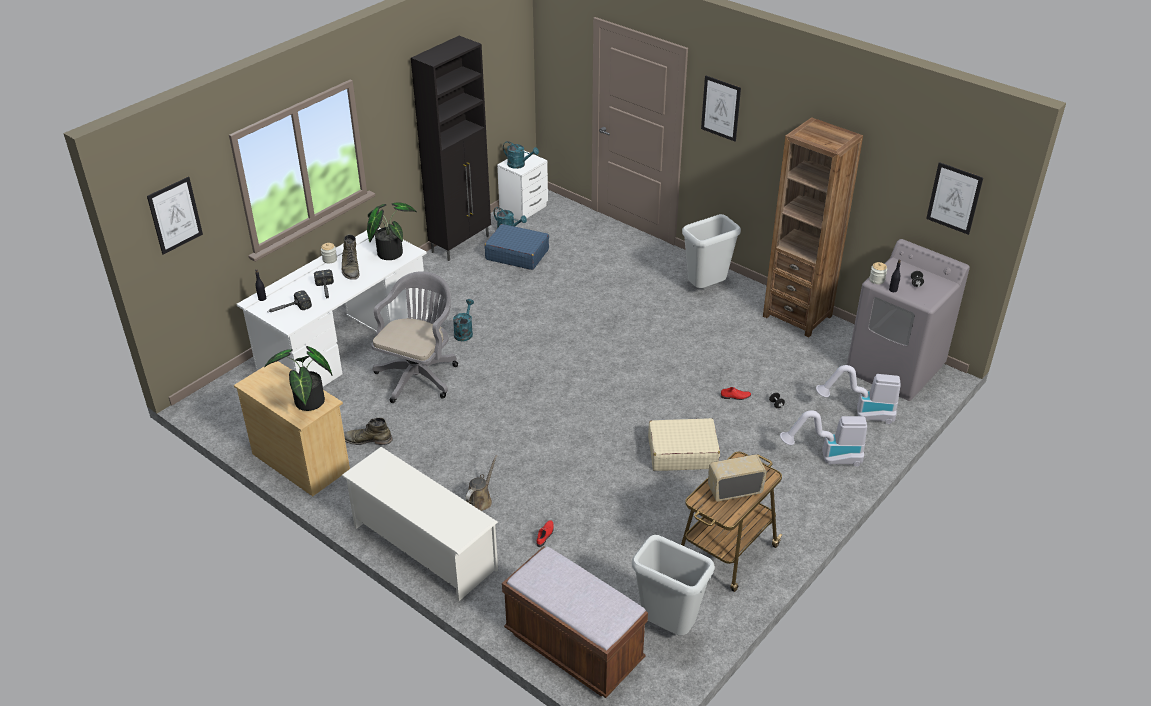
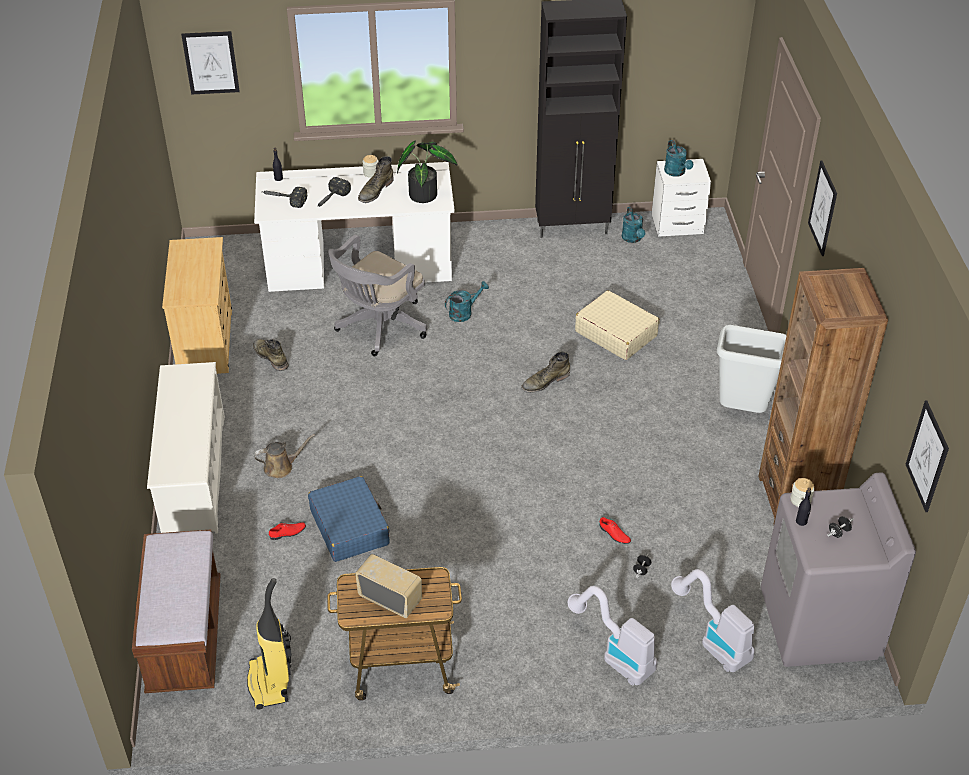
camera: 45 degrees right, 5 degrees up
potted plant [264,346,332,411] -> none
grey office chair [371,271,458,403] -> grey office chair turned 150 degrees clockwise [328,234,427,356]
blue suitcase [485,224,549,270] -> blue suitcase moved to [308,476,390,562]
grey trash can [632,535,715,635] -> vacuum cleaner [247,578,292,710]
beige suitcase [648,418,720,471] -> beige suitcase moved to [575,290,660,360]
none -> green boot [521,351,570,393]

